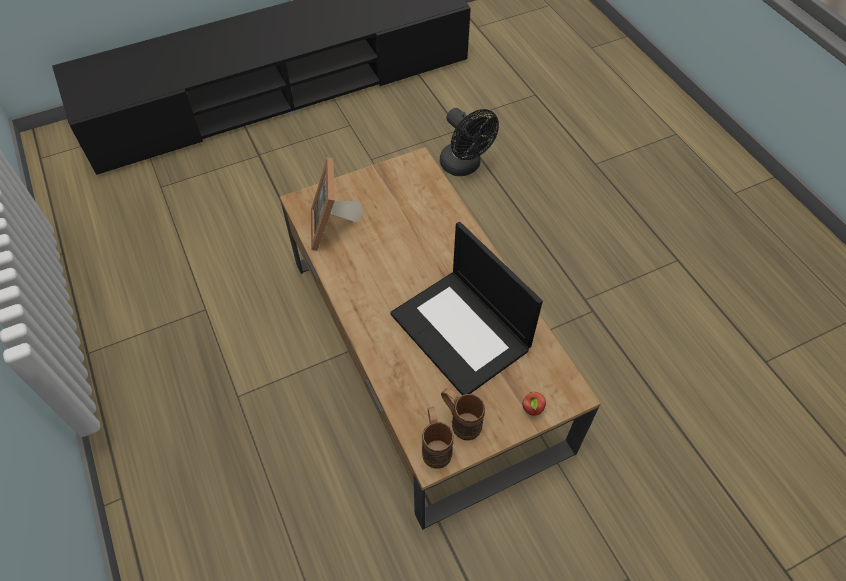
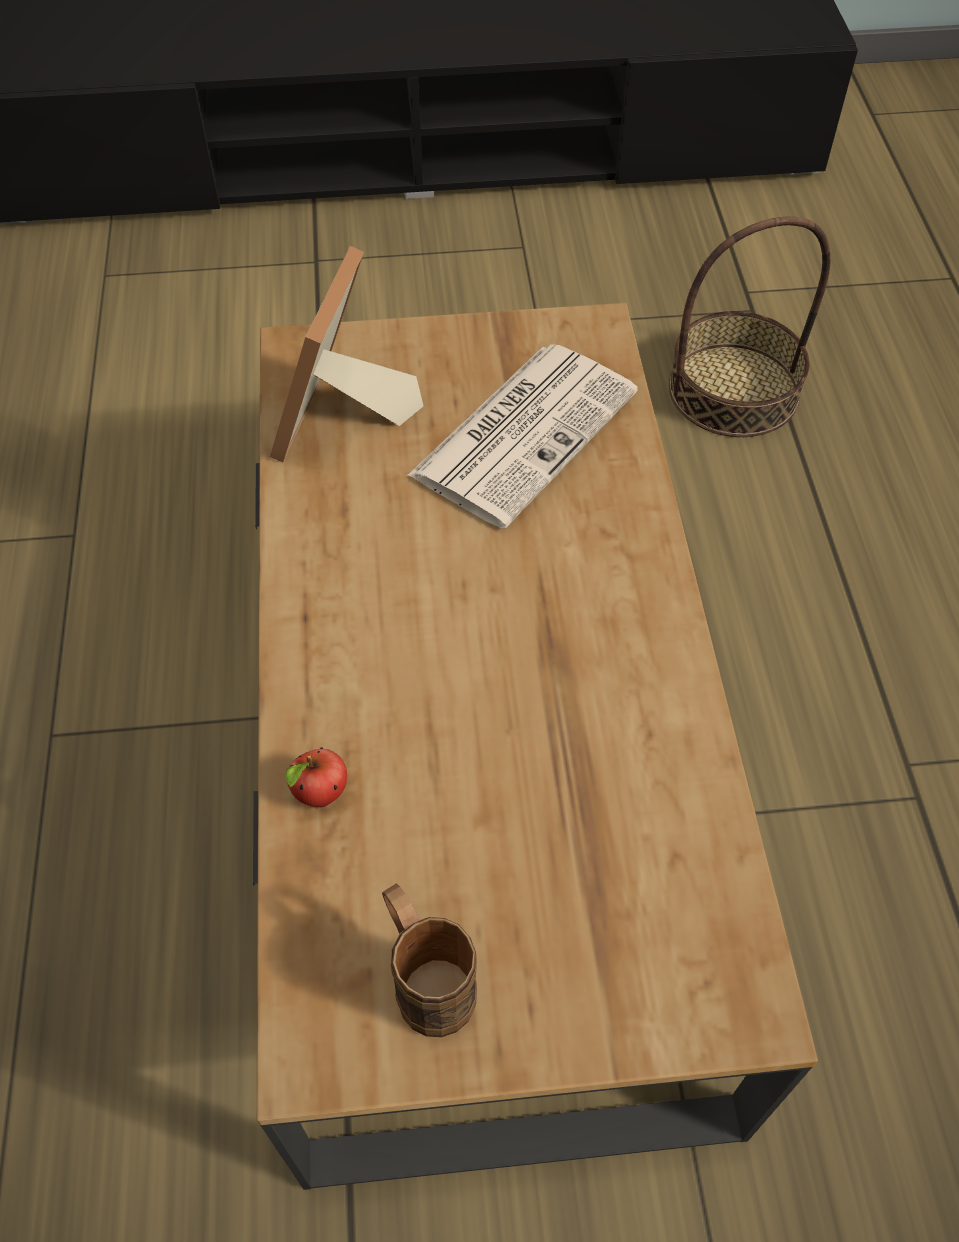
camera: 20 degrees right, 0 degrees up
laptop [390,222,543,395] -> none
brown mug [422,407,454,469] -> none
black fan [440,108,499,176] -> basket [669,217,830,437]
apple [522,392,546,416] -> apple moved to [286,747,347,807]
none -> newspaper [407,344,638,529]

